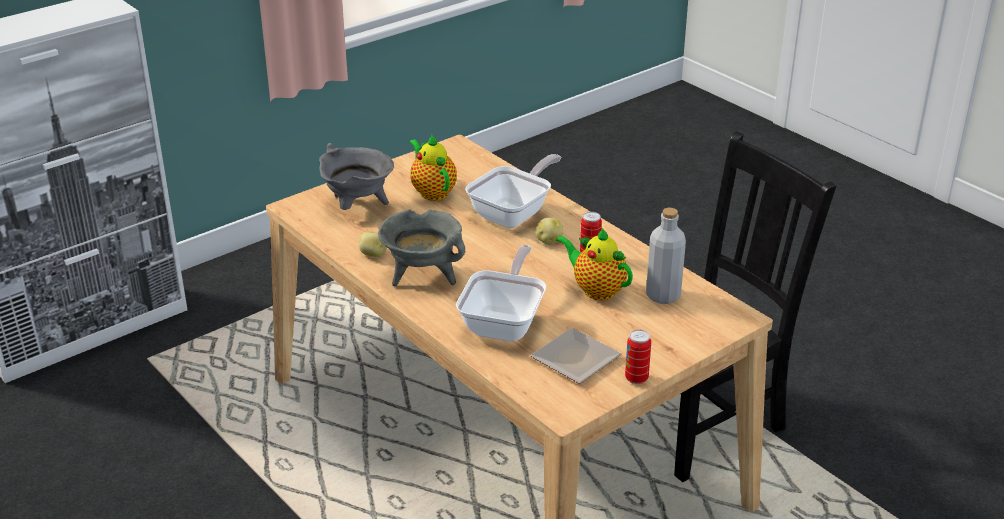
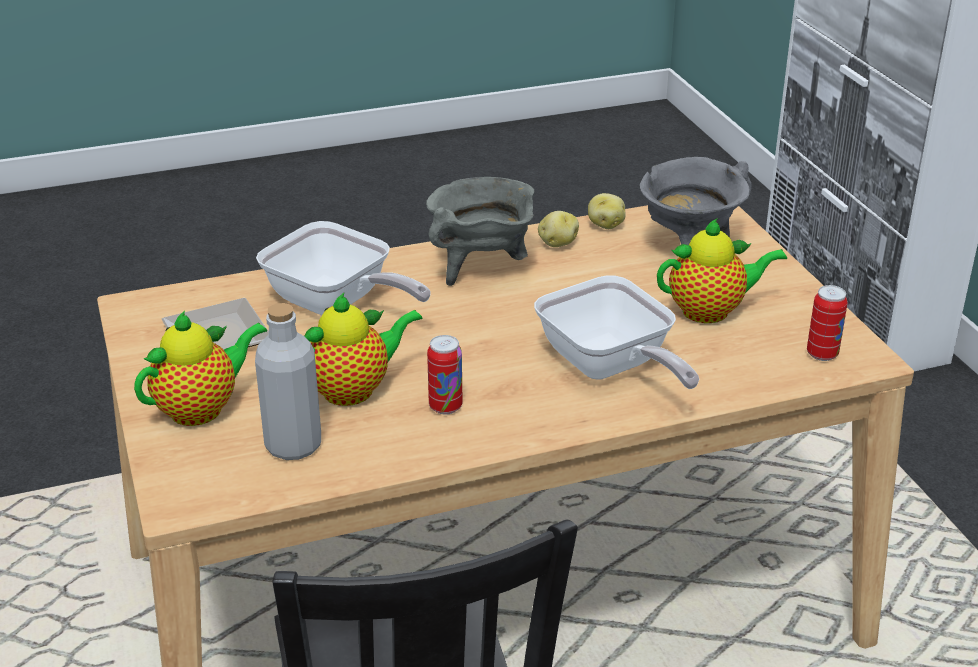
camera: 110 degrees right, 0 degrees up
potato [535,218,563,244] -> potato moved to [588,193,626,229]
can [625,330,651,384] -> can moved to [807,285,848,361]
none -> teapot [134,311,267,426]

